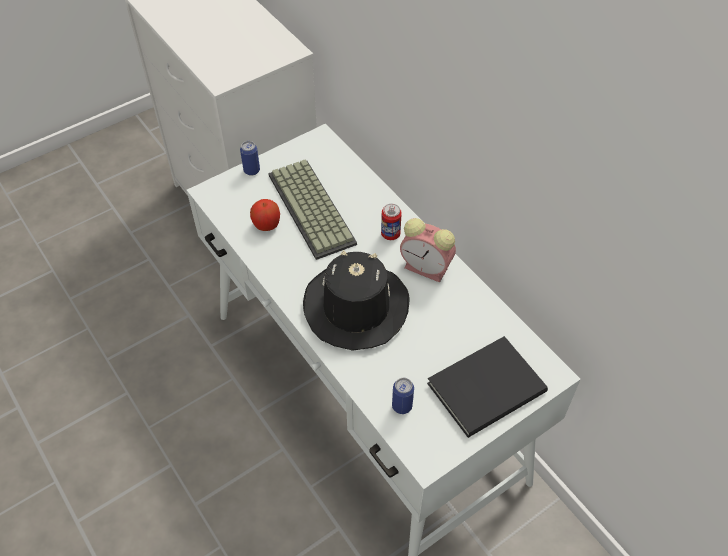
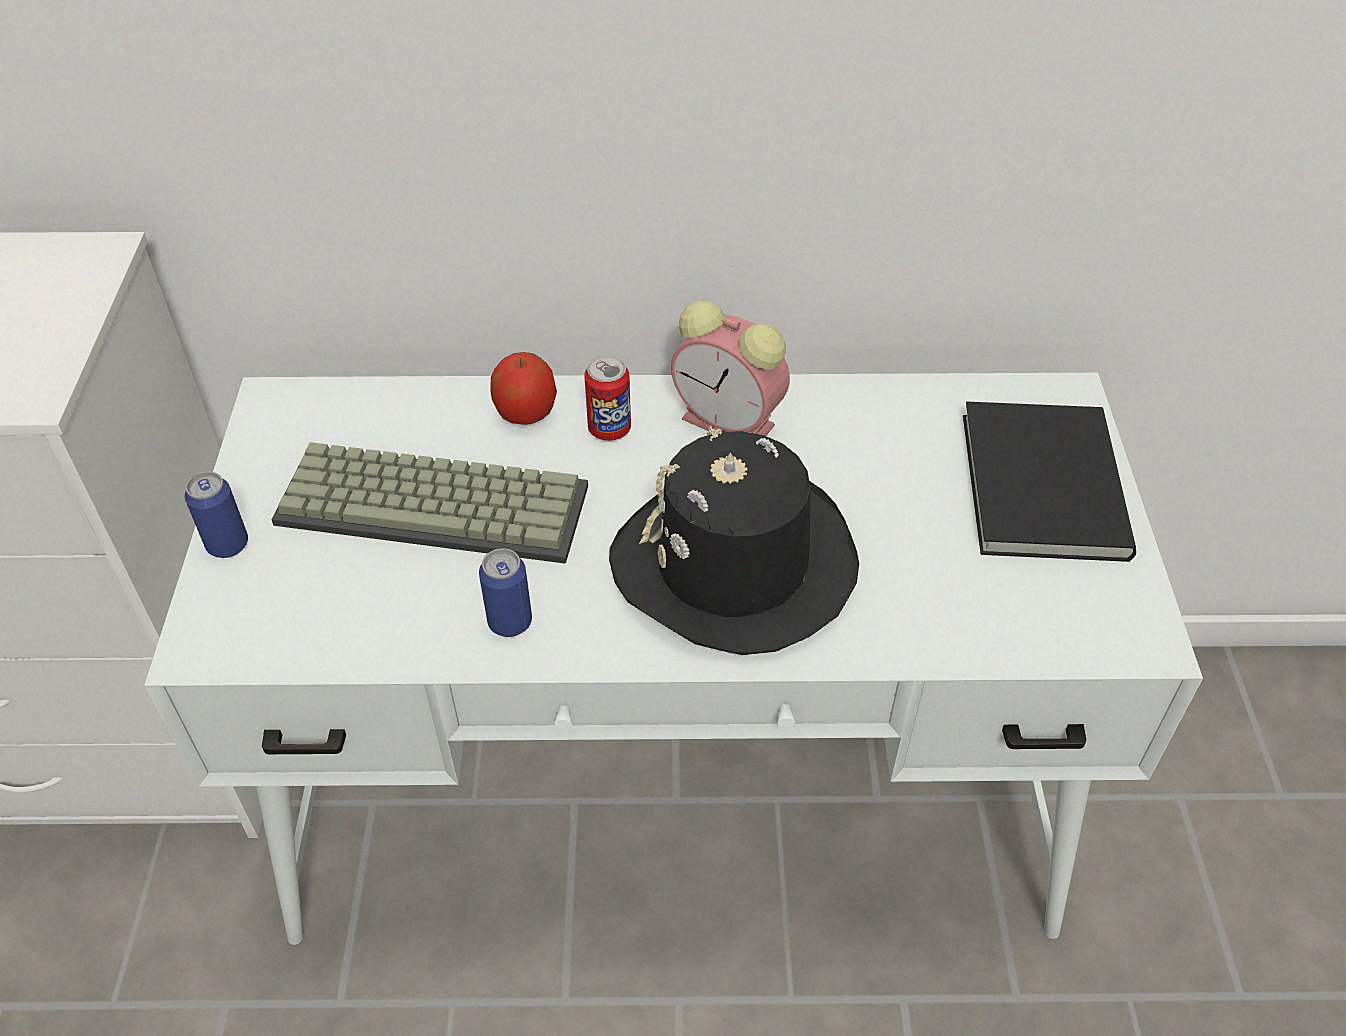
camera: 55 degrees left, 5 degrees down
apple [250,199,280,231] -> apple moved to [490,352,557,425]
can [392,378,414,414] -> can moved to [479,548,532,637]
alarm clock [400,218,456,283] -> alarm clock turned 60 degrees clockwise [671,300,790,436]

